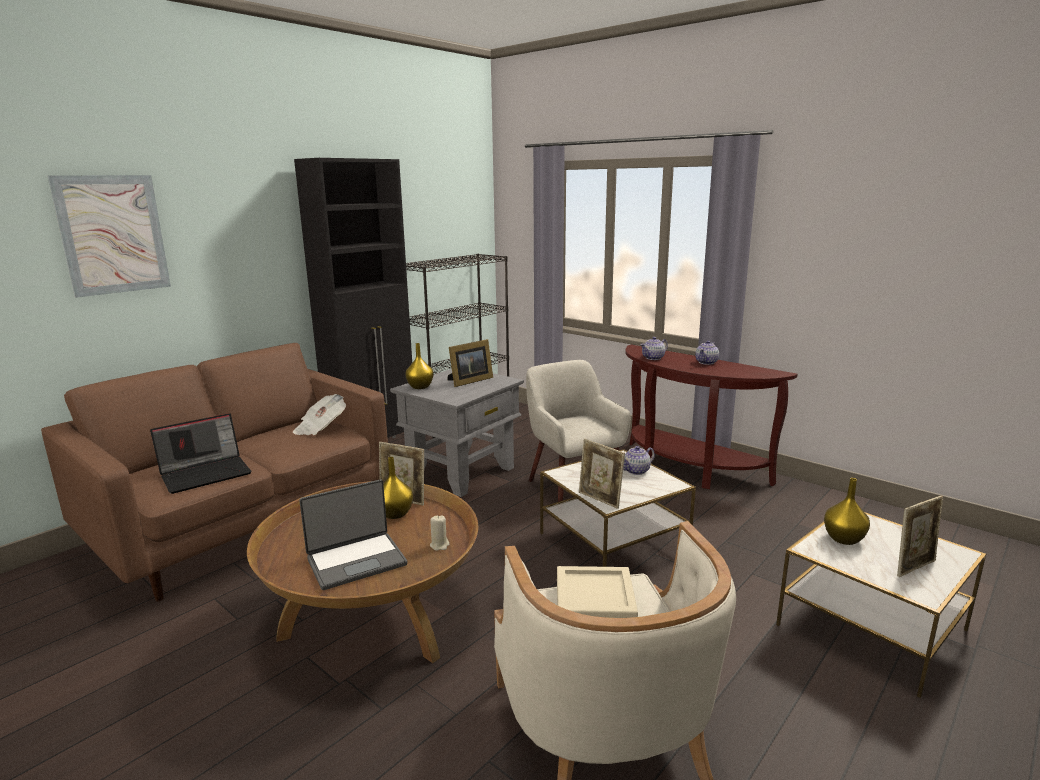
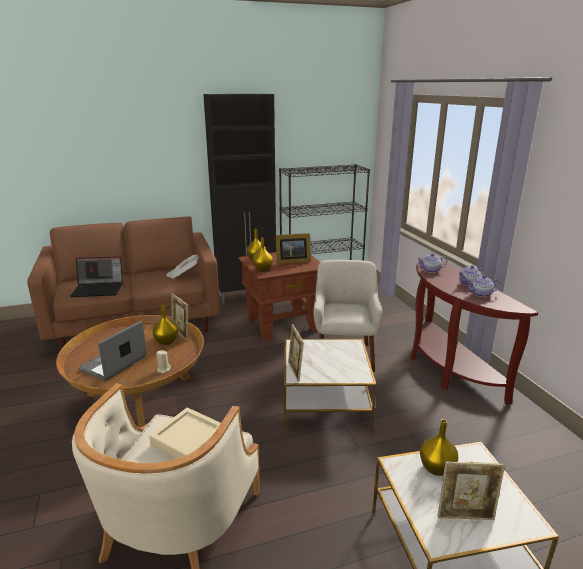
camera: 30 degrees right, 5 degrees up
picture [47,175,171,298] -> none
laptop [299,479,407,590] -> laptop turned 120 degrees clockwise [78,321,147,381]
grey side table [390,369,524,497] -> brown side table [238,252,320,341]
teapot [623,446,655,475] -> teapot moved to [466,275,500,297]
none -> yellow vase [252,237,273,271]

